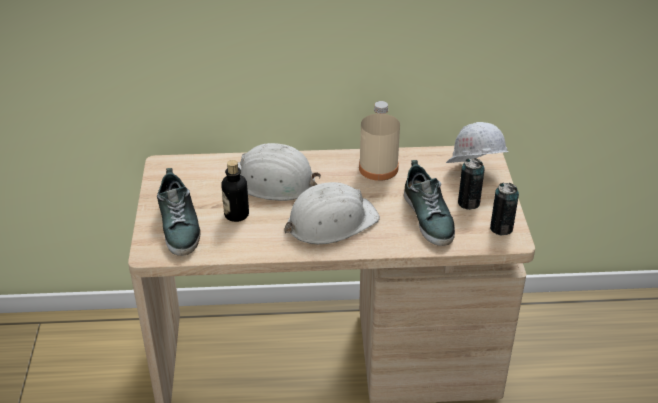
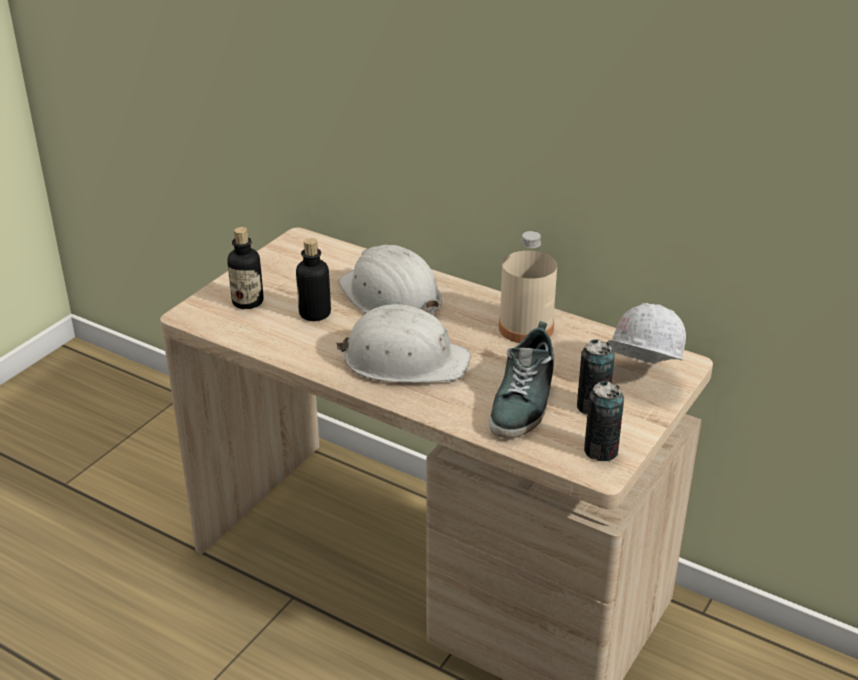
camera: 35 degrees right, 5 degrees down
shoe [157,168,200,256] -> bottle [227,227,263,309]

